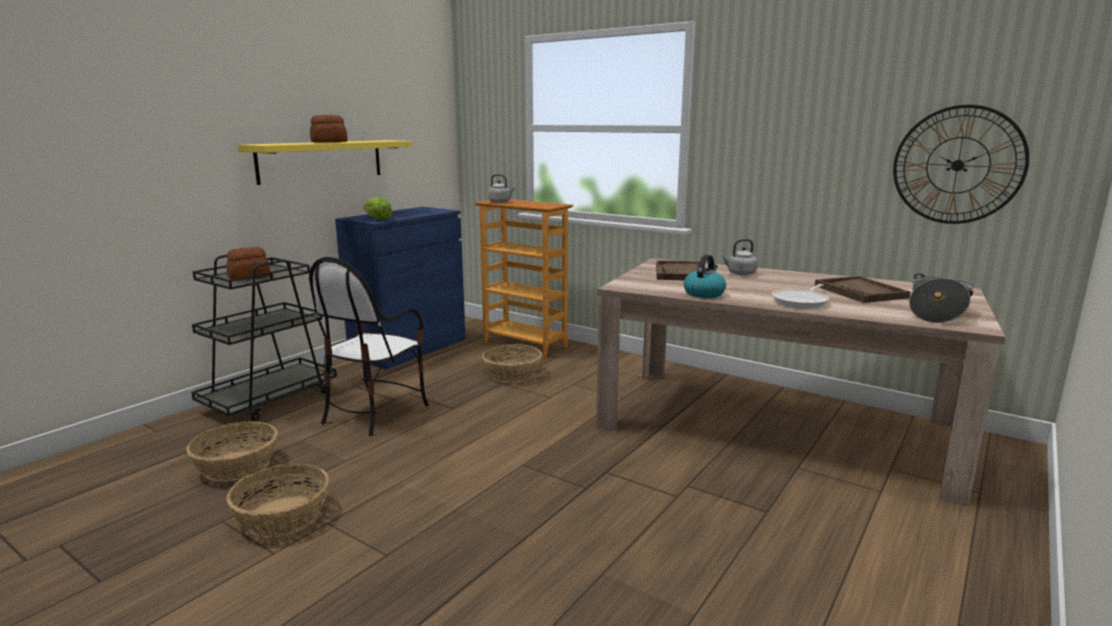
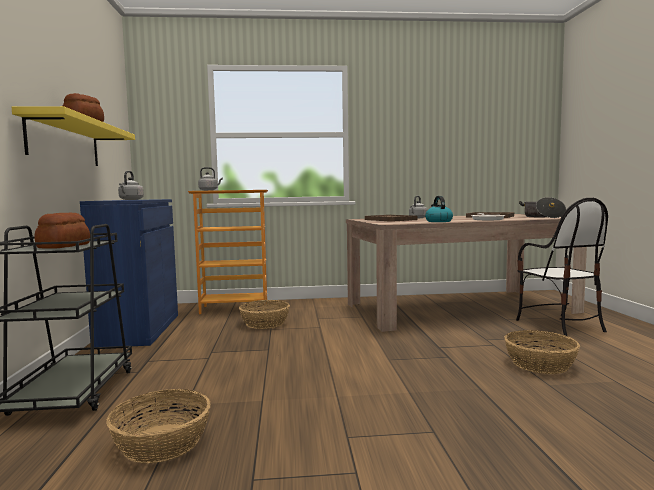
camera: 40 degrees left, 10 degrees down
basket [227,463,329,537] -> basket moved to [504,330,580,374]
chair [309,257,429,436] -> chair moved to [516,198,608,336]
lettuce [363,197,392,220] -> grey kettle [118,171,144,200]
wall clock [893,105,1029,224] -> none

